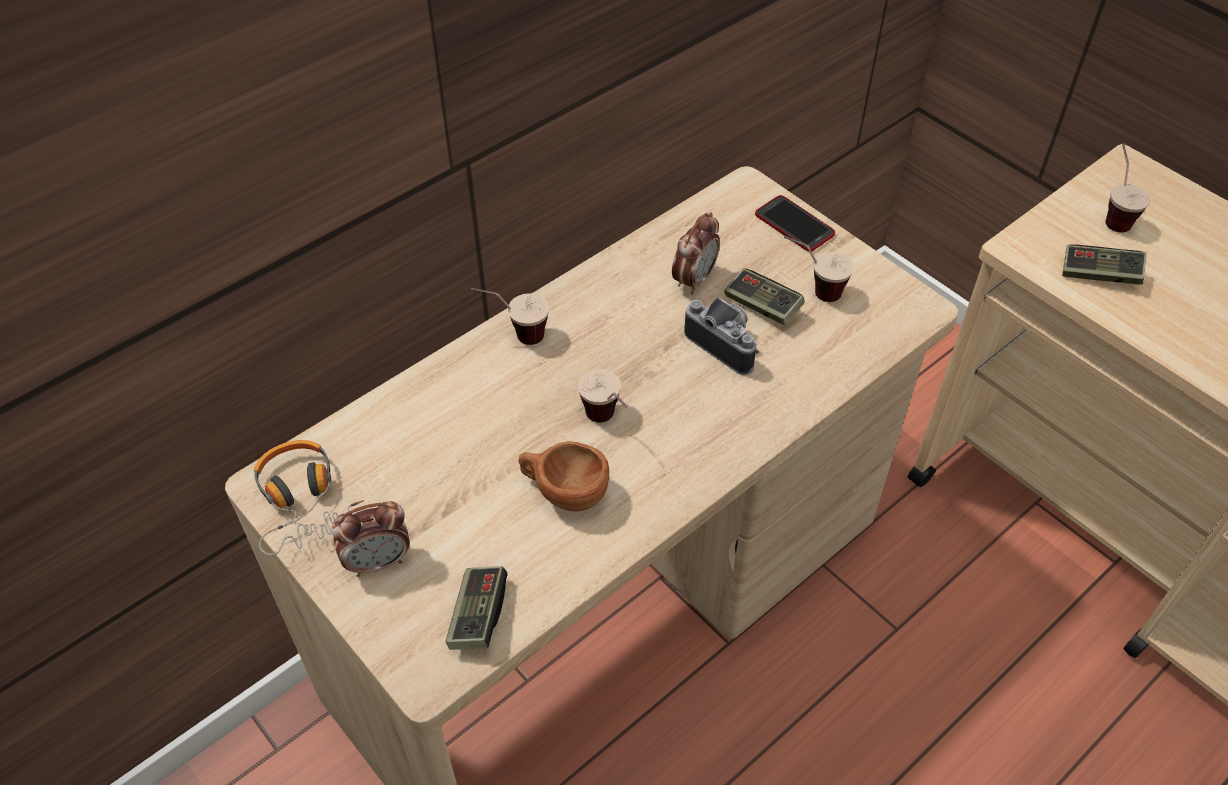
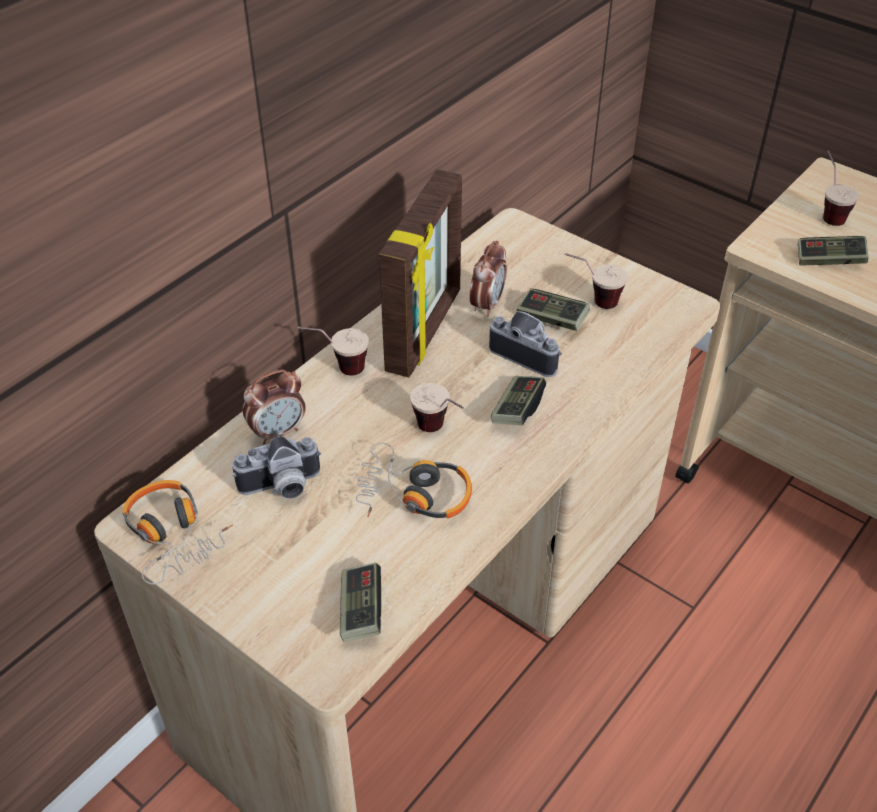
camera: 10 degrees left, 5 degrees down
alarm clock [331,501,410,577] -> alarm clock moved to [243,369,306,444]
brown cup [518,441,609,511] -> headphones [356,443,472,518]
phone [755,195,835,252] -> none
none -> camera [232,436,321,499]
none -> picture frame [379,169,462,377]
none -> game controller [491,376,546,425]

